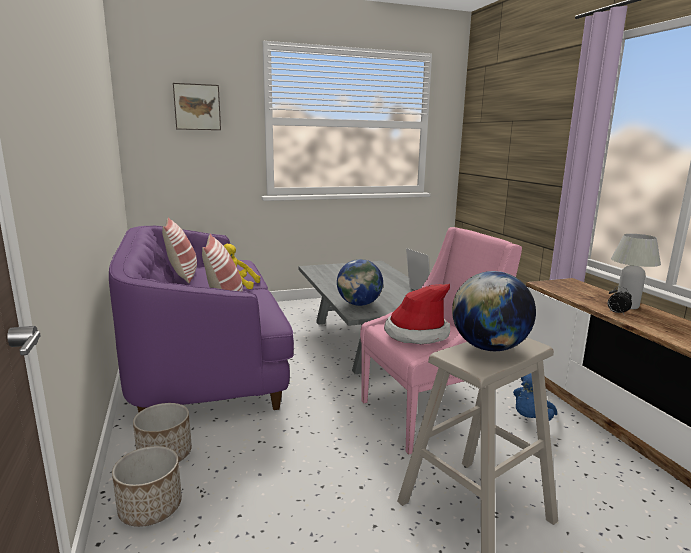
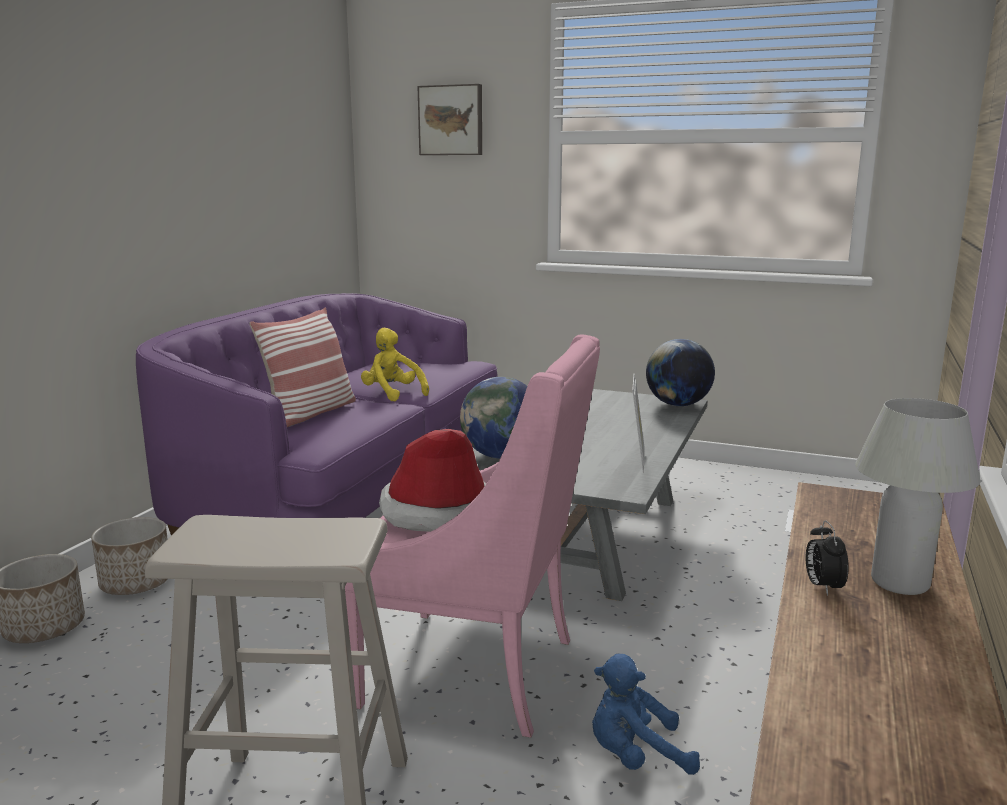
camera: 40 degrees right, 0 degrees up
pillow [162,217,197,283] -> none
globe [452,271,536,351] -> globe moved to [646,339,715,406]

